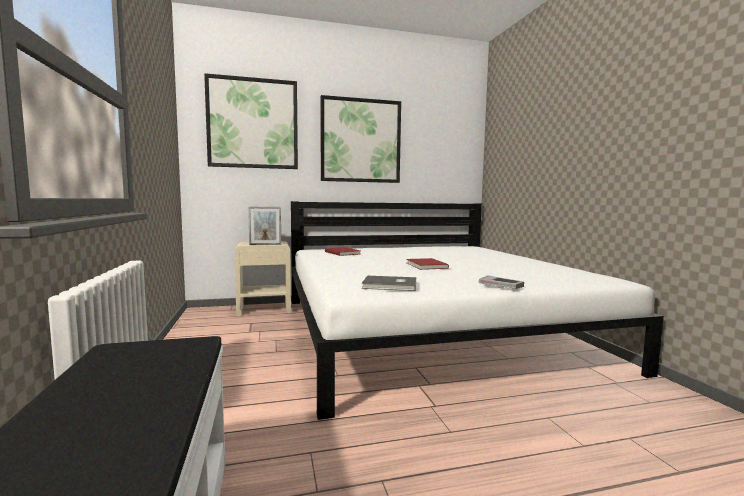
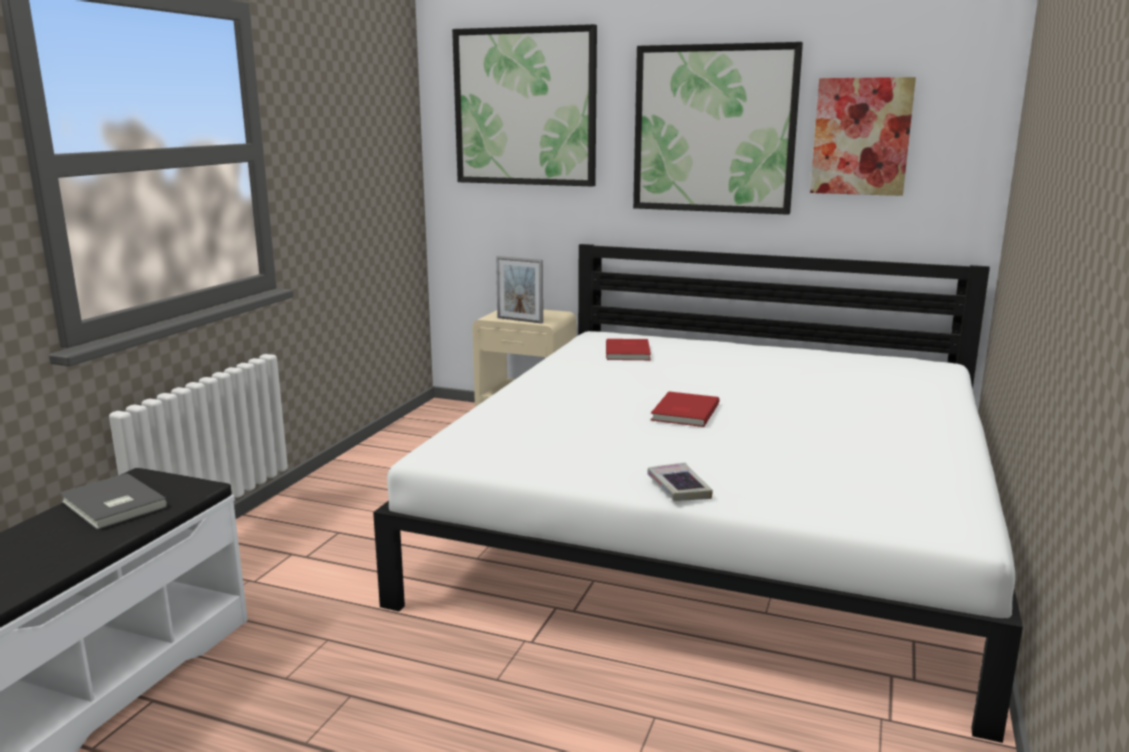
camera: 35 degrees right, 10 degrees up
grey book [362,276,416,291] -> grey book moved to [60,473,168,530]
none -> picture [810,77,916,196]

